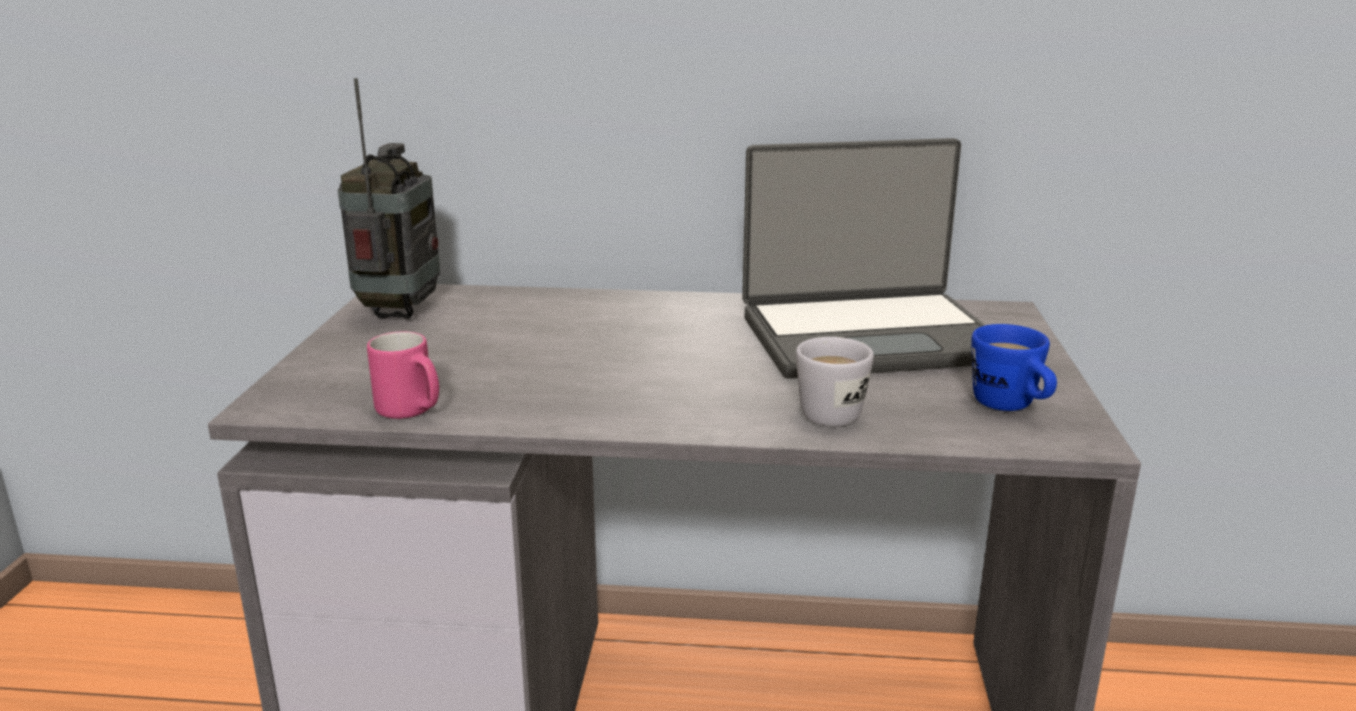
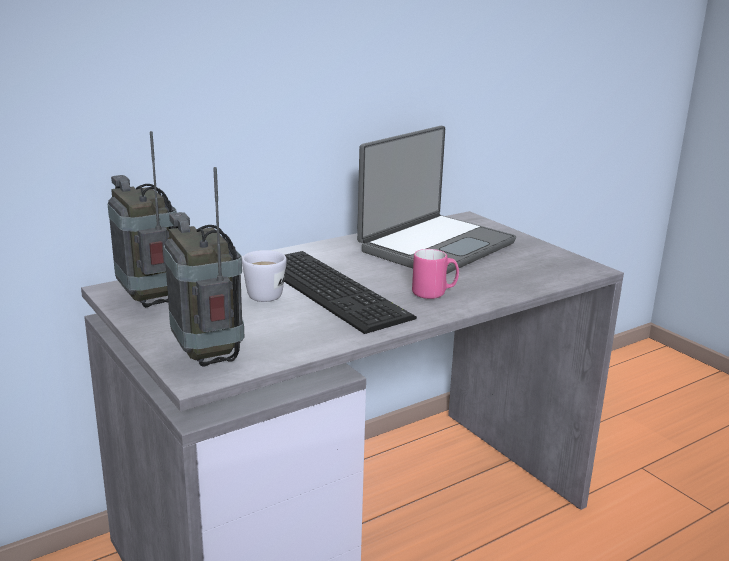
camera: 40 degrees left, 0 degrees up
pink mug [367,331,439,419] -> pink mug moved to [412,249,459,299]
white mug [796,337,874,427] -> white mug moved to [242,250,287,302]
blue mug [971,324,1057,411] -> none
none -> radio [164,167,244,367]
none -> keyboard [284,251,417,334]

